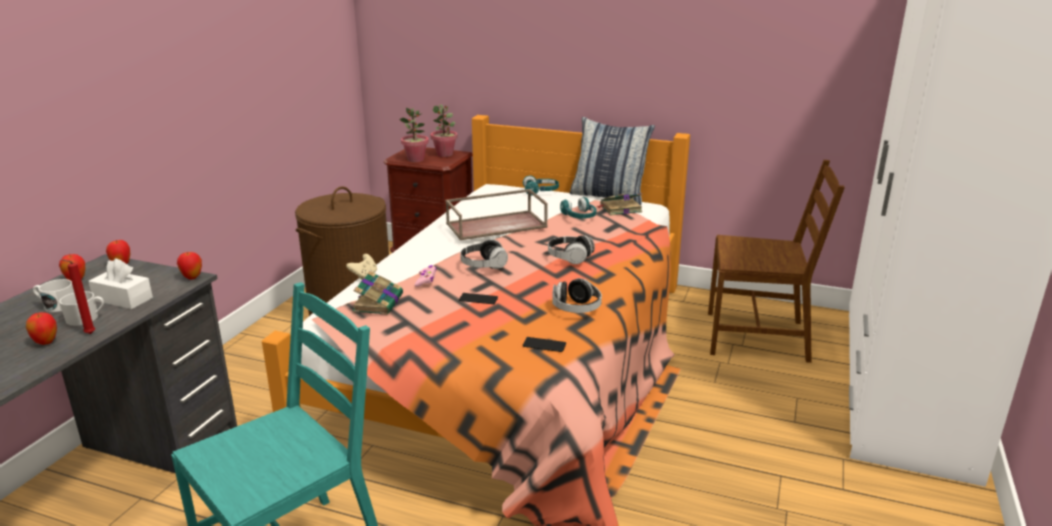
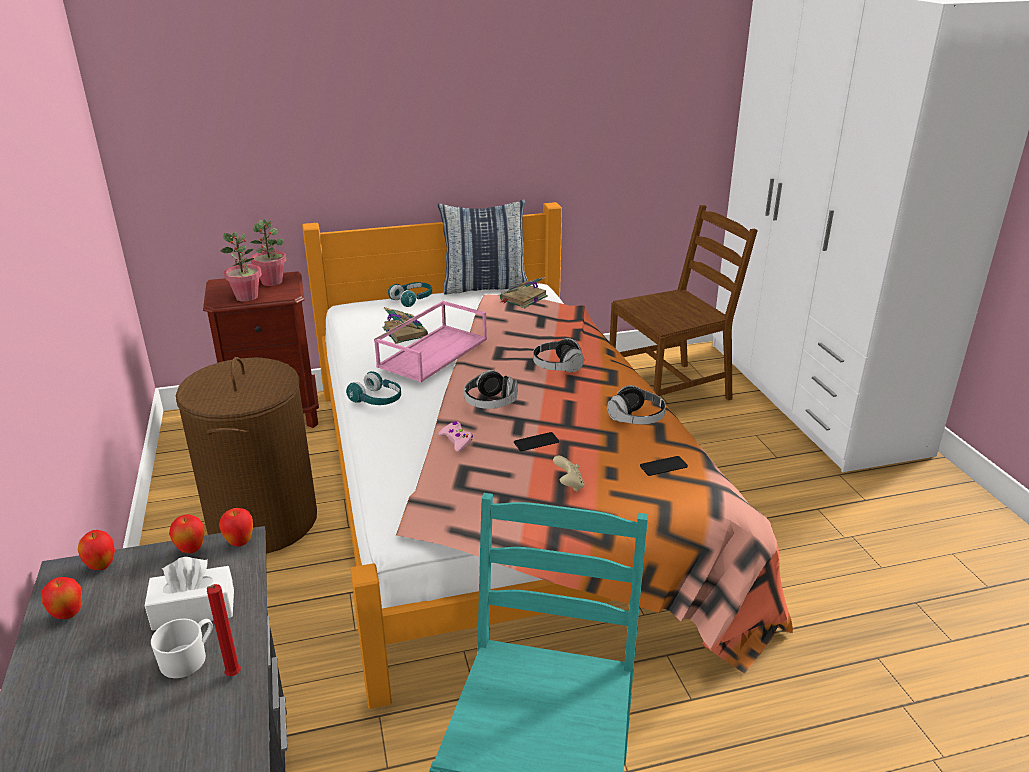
camera: 35 degrees left, 5 degrees up
apple [26,312,57,345] -> apple moved to [169,514,204,553]
white mug [33,279,74,312] -> none
beige game controller [346,254,377,280] -> beige game controller moved to [553,456,584,492]
book [352,271,403,315] -> book moved to [383,307,428,344]
brown tray [445,189,548,240] -> pink tray [374,301,487,382]
turquoise headphones [560,197,597,219] -> turquoise headphones moved to [346,371,401,405]

